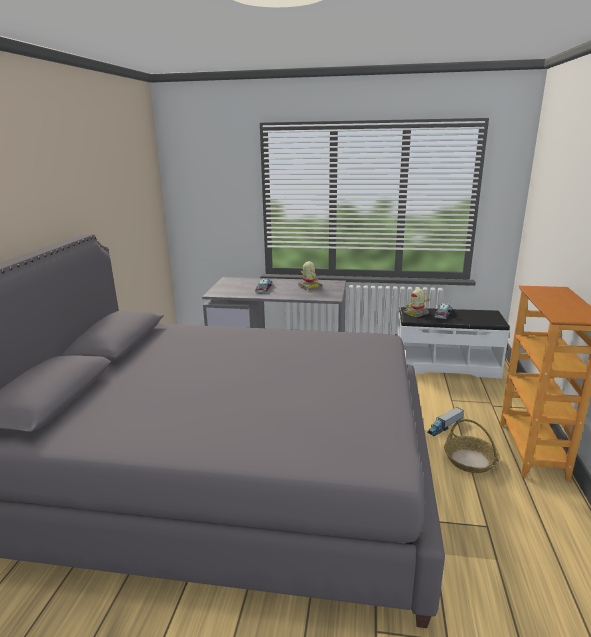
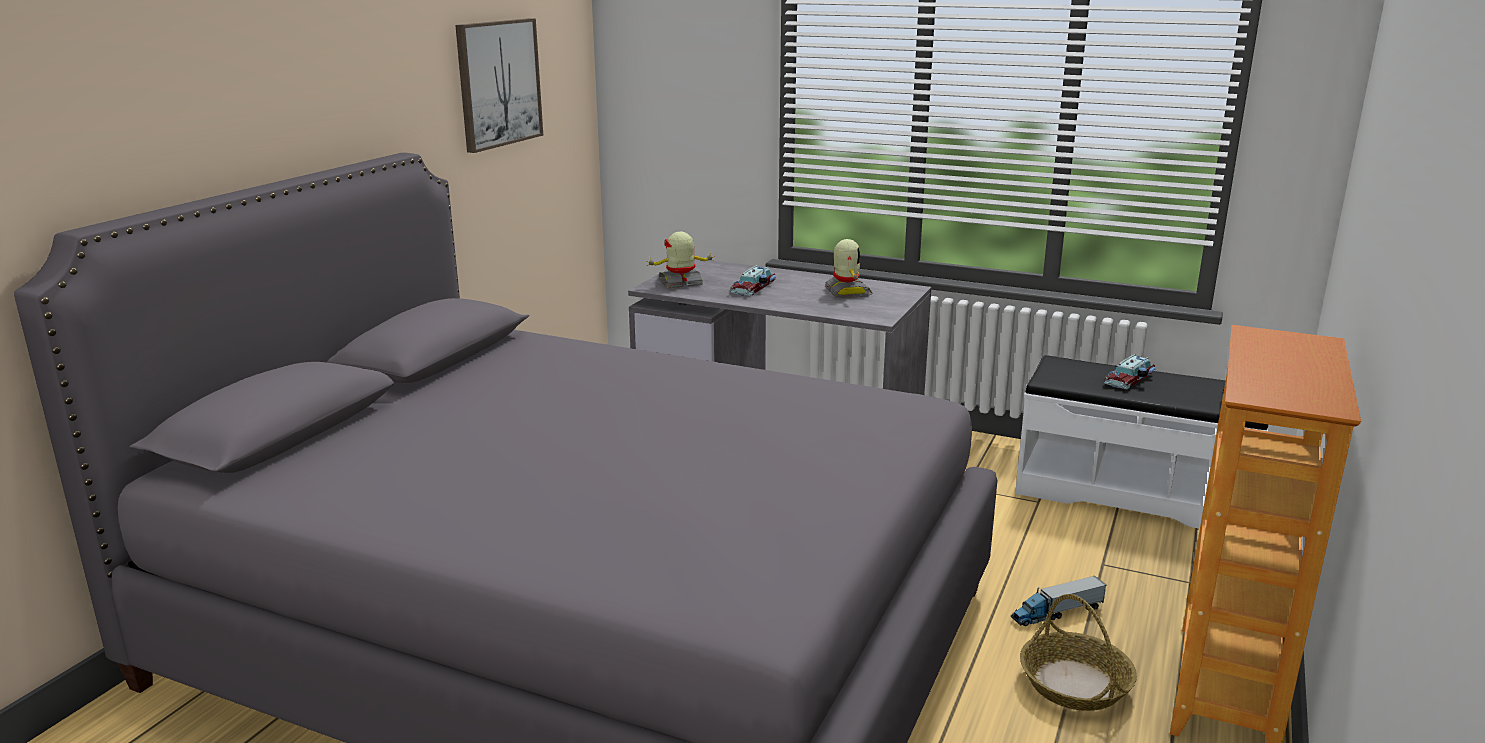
camera: 15 degrees right, 0 degrees up
toy robot [403,289,430,317] -> toy robot moved to [647,231,713,288]
none -> picture [455,18,543,153]

